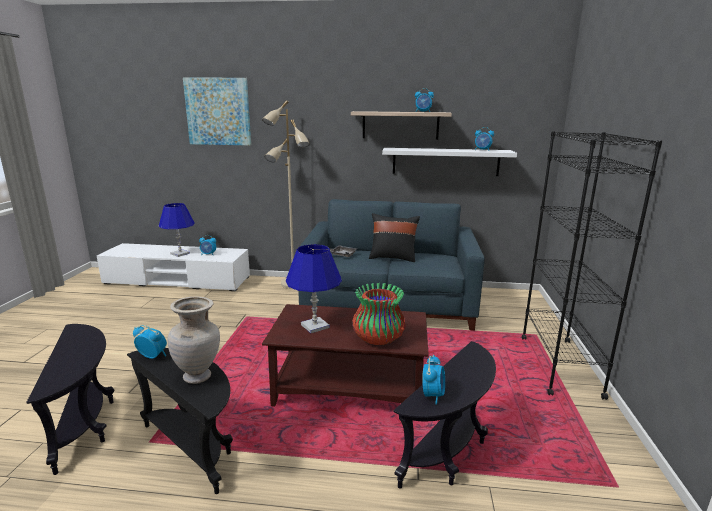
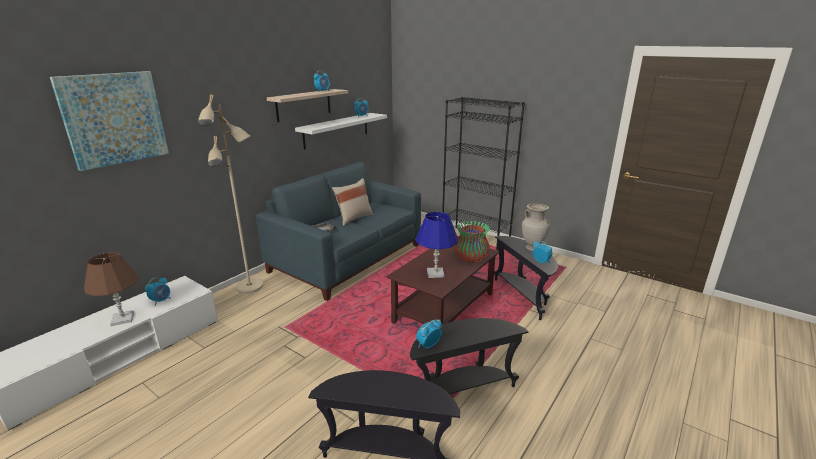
camera: 60 degrees left, 5 degrees up
blue table lamp [159,203,195,257] -> brown table lamp [84,252,139,326]
beige vase [168,297,220,384] -> beige vase moved to [522,204,550,251]
black pillow [369,213,420,262] -> beige pillow [332,178,373,226]

